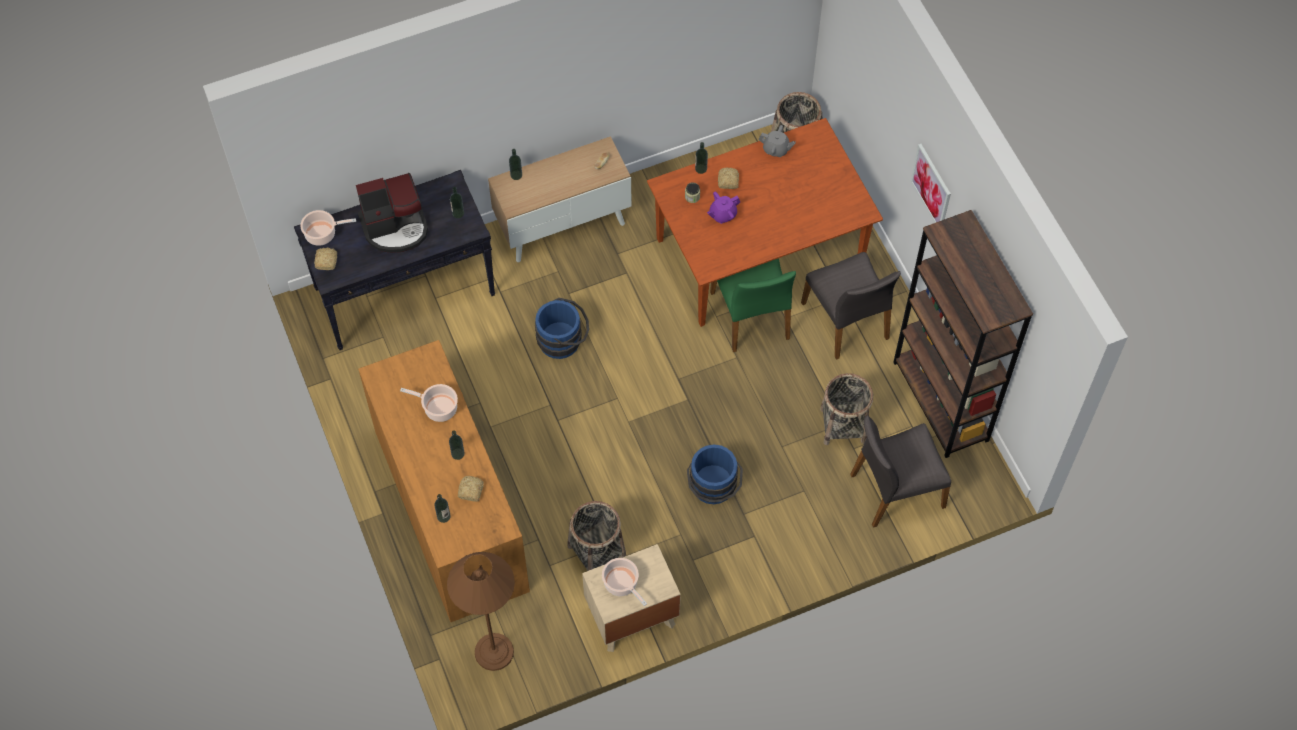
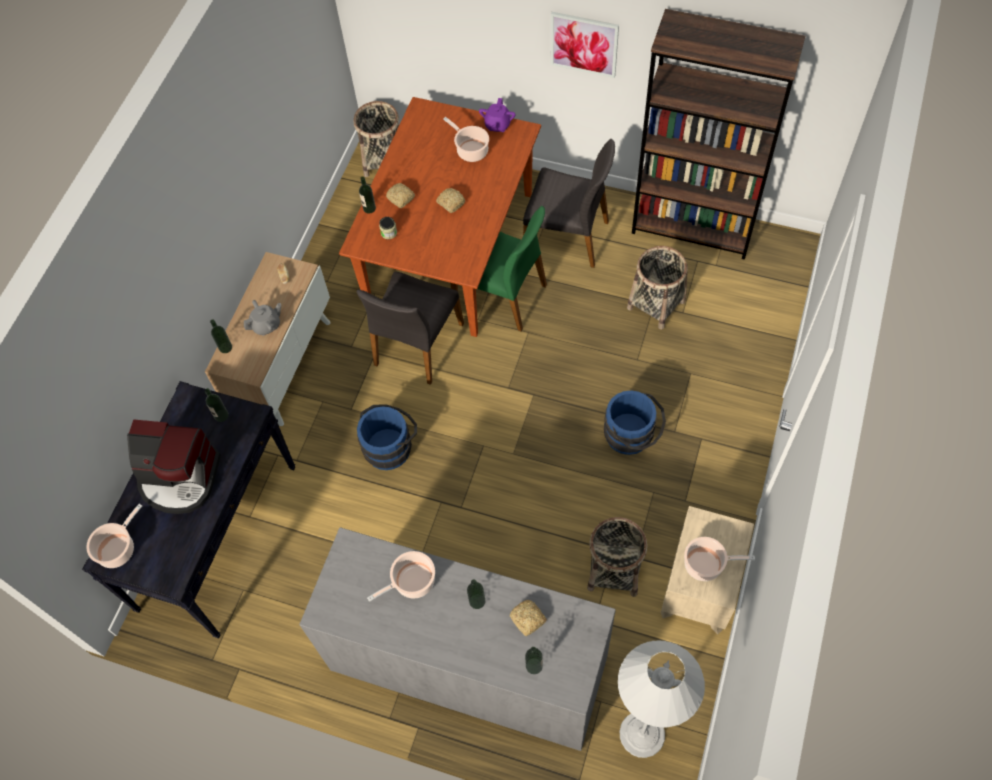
camera: 45 degrees left, 0 degrees up
bread [314,247,337,270] -> bread moved to [436,188,465,213]
coffee machine [356,173,428,253] -> coffee machine turned 75 degrees clockwise [127,419,221,514]
brown dresser [358,340,530,622] -> grey dresser [299,527,616,751]
brown floor lamp [447,552,515,671] -> white floor lamp [618,640,705,758]
purple teapot [707,192,740,224] -> purple teapot moved to [479,98,516,132]
grey teapot [758,125,796,157] -> grey teapot moved to [244,300,281,336]
grey chair [850,415,951,528] -> grey chair moved to [357,272,464,385]
none -> cooking pot [443,117,489,162]

